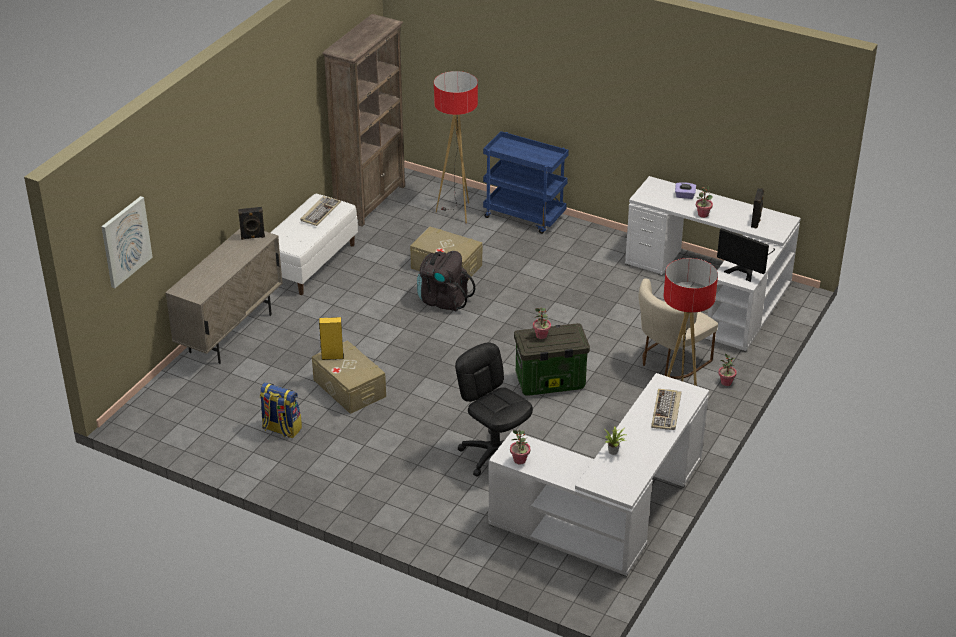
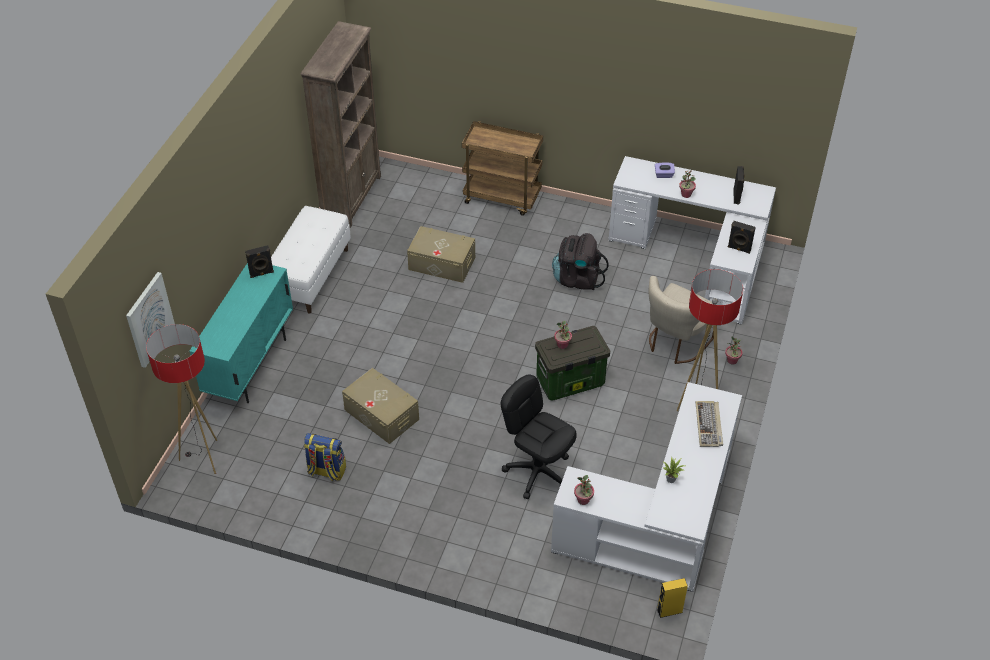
camera: 10 degrees left, 10 degrees up
beige cabinet [165,229,283,364] -> turquoise cabinet [189,263,293,403]
keyboard [300,196,341,226] -> none
yellow speaker [319,317,344,360] -> yellow speaker moved to [657,578,688,618]
black backpack [417,251,475,312] -> black backpack moved to [552,233,609,290]
floor lamp [434,71,478,223] -> floor lamp moved to [146,324,217,474]
blue cart [483,131,569,234] -> brown cart [462,121,543,216]
monitor [717,228,775,282] -> black speaker [728,221,756,254]

